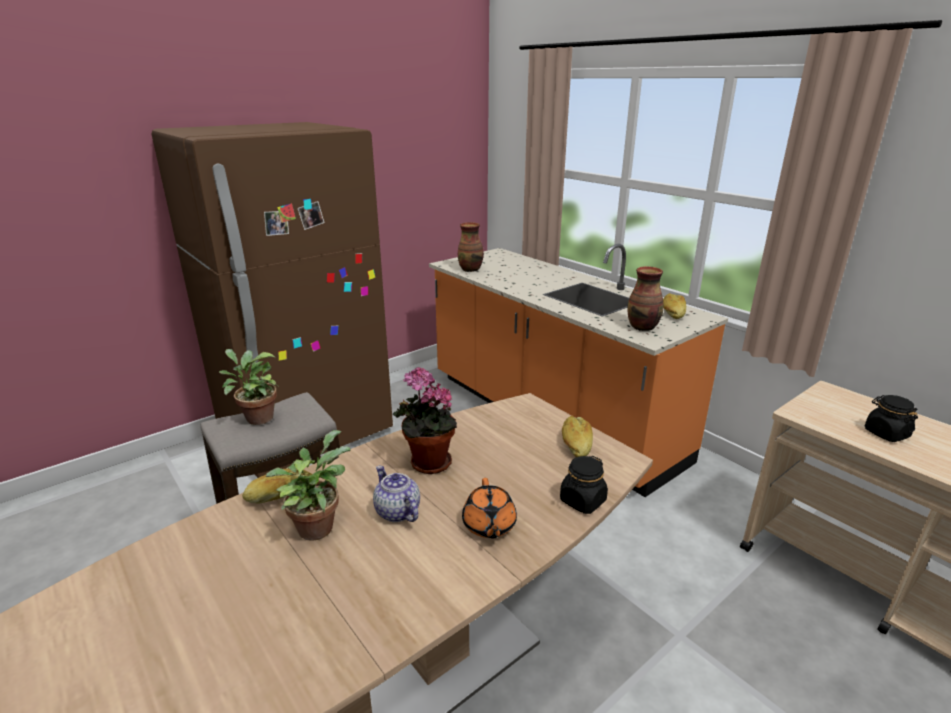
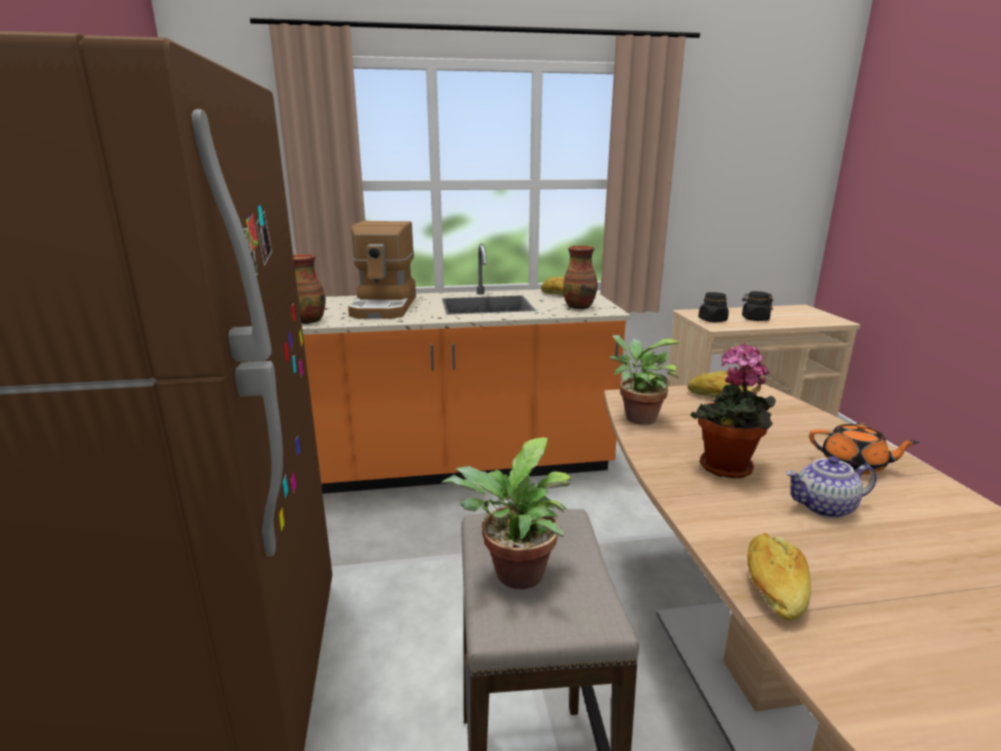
camera: 60 degrees left, 5 degrees down
potted plant [266,430,350,541] -> potted plant moved to [609,335,682,425]
black jar [560,456,608,514] -> black jar moved to [698,292,729,322]
none -> coffee machine [348,221,416,319]

